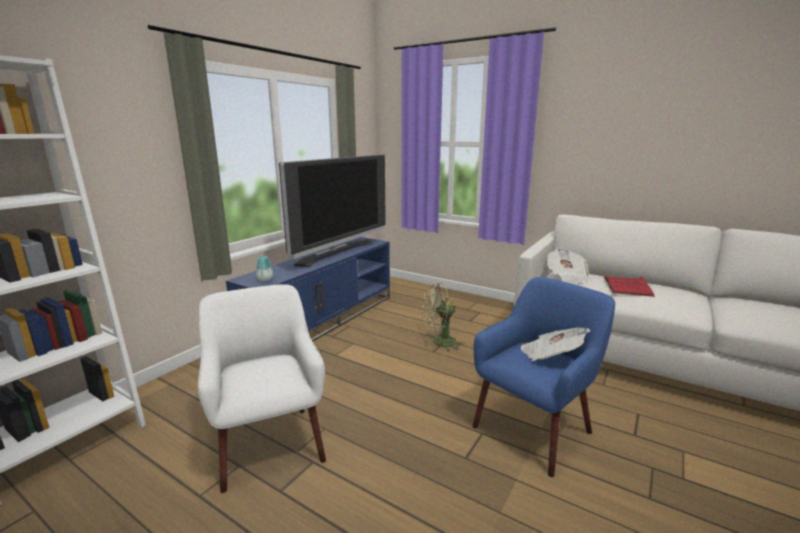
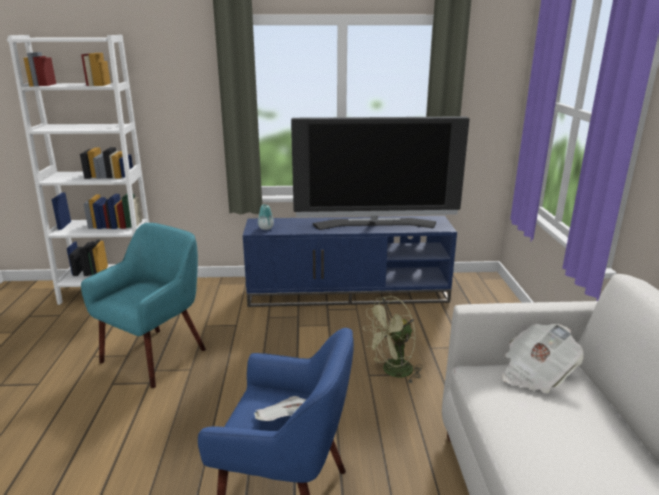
camera: 55 degrees right, 5 degrees up
white armchair [198,284,326,493] -> turquoise armchair [81,223,206,388]
green fan [422,282,465,352] -> green fan turned 75 degrees counterclockwise [363,296,423,383]
red book [603,276,655,297] -> none

